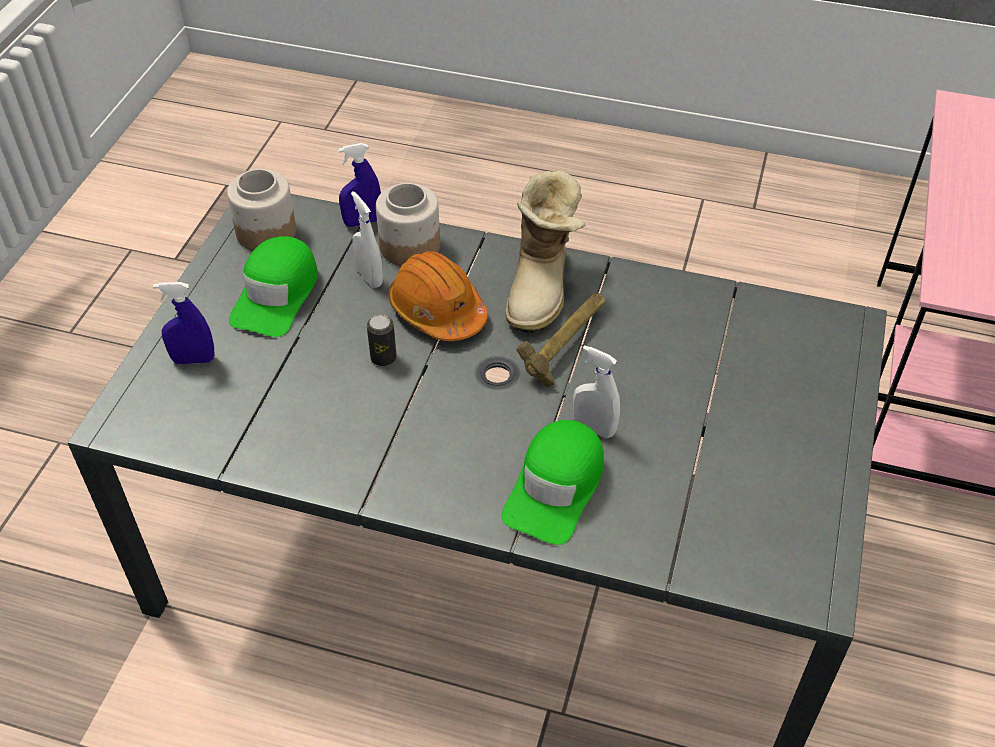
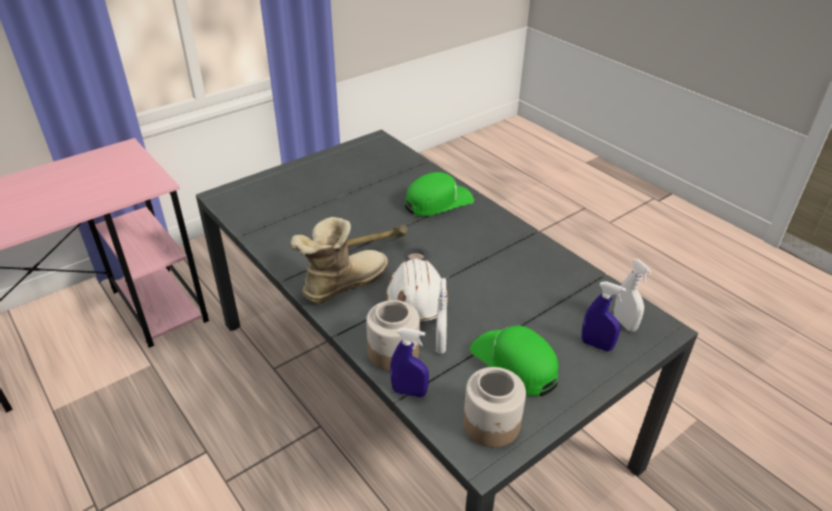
camera: 145 degrees left, 10 degrees down
green cap [229,236,318,337] -> green cap turned 90 degrees counterclockwise [470,326,558,396]
can [367,314,397,366] -> none
orange hard hat [389,251,488,341] -> white hard hat [386,259,448,322]
white spray bottle [573,345,620,438] -> white spray bottle moved to [614,259,652,332]

